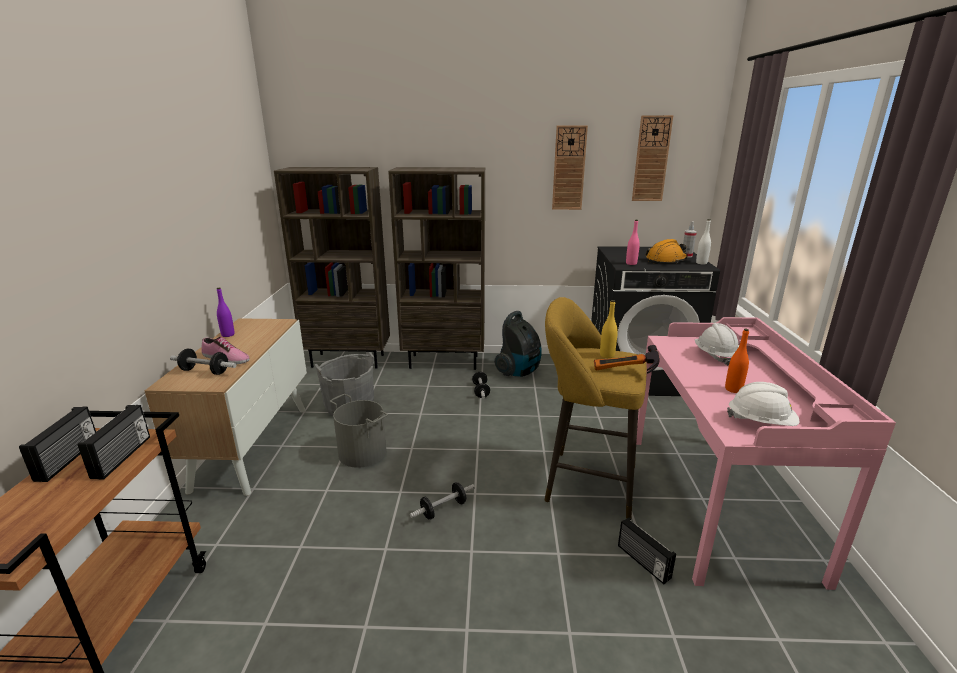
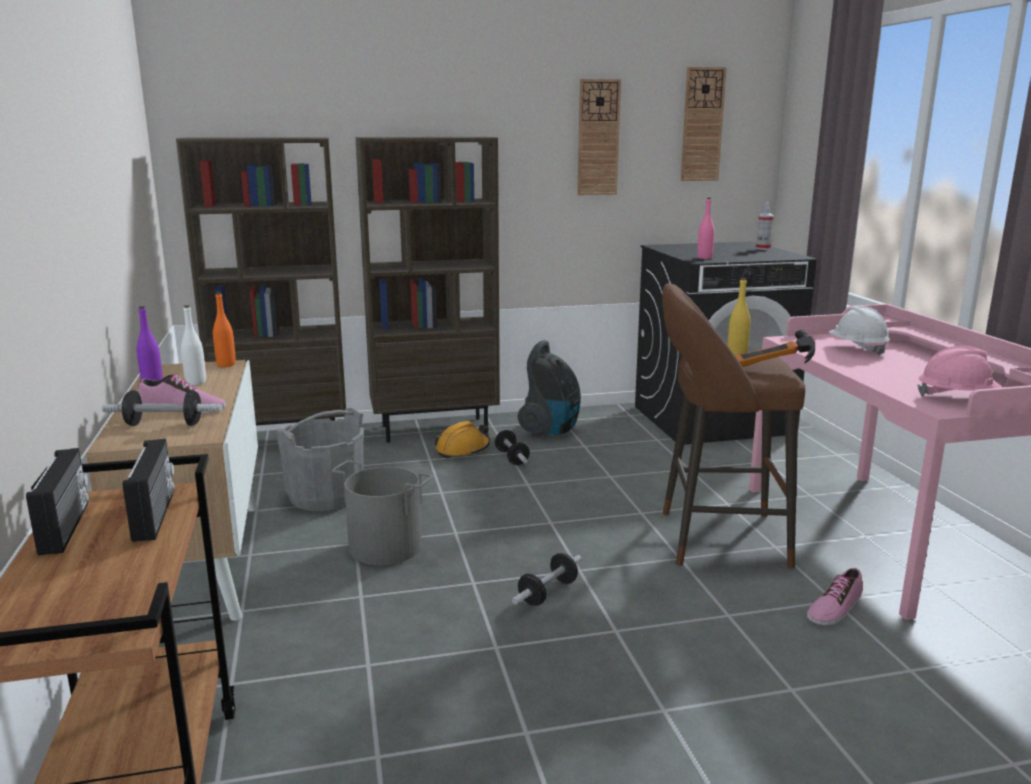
camera: 15 degrees left, 5 degrees down
yellow stool [545,297,647,519] -> brown stool [662,283,805,569]
radio [618,518,676,584] -> shoe [807,568,862,626]
orange hard hat [646,239,687,264] -> orange hard hat moved to [435,421,490,458]
white bottle [696,219,711,264] -> white bottle moved to [181,305,206,385]
orange bottle [725,329,749,393] -> orange bottle moved to [213,292,236,367]
white hard hat [727,382,799,426] -> pink hard hat [917,346,1003,396]

